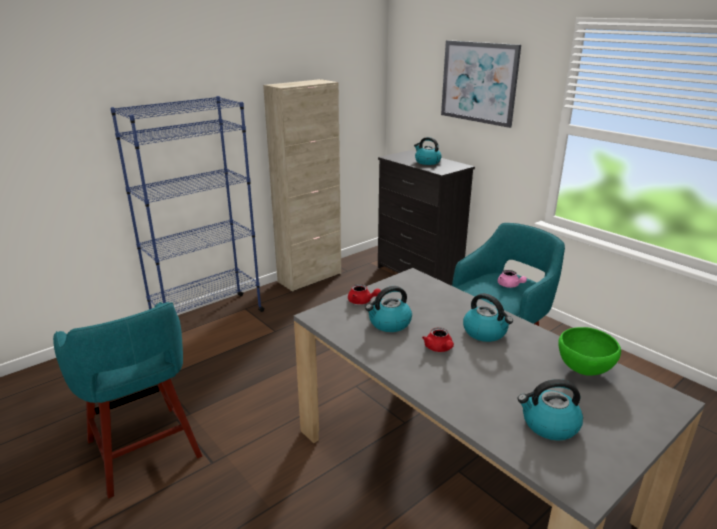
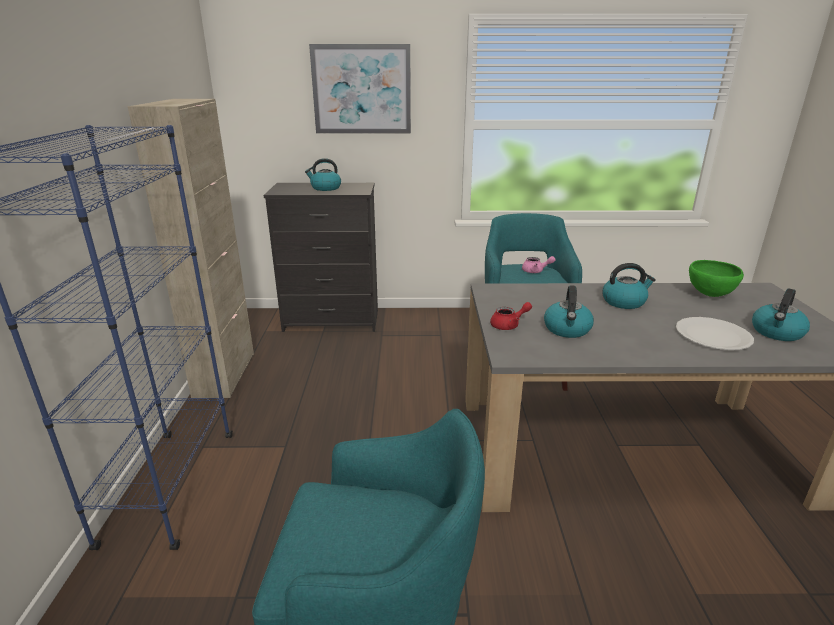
camera: 50 degrees left, 0 degrees up
red teapot [422,327,454,352] -> none
none -> white plate [676,317,754,350]

